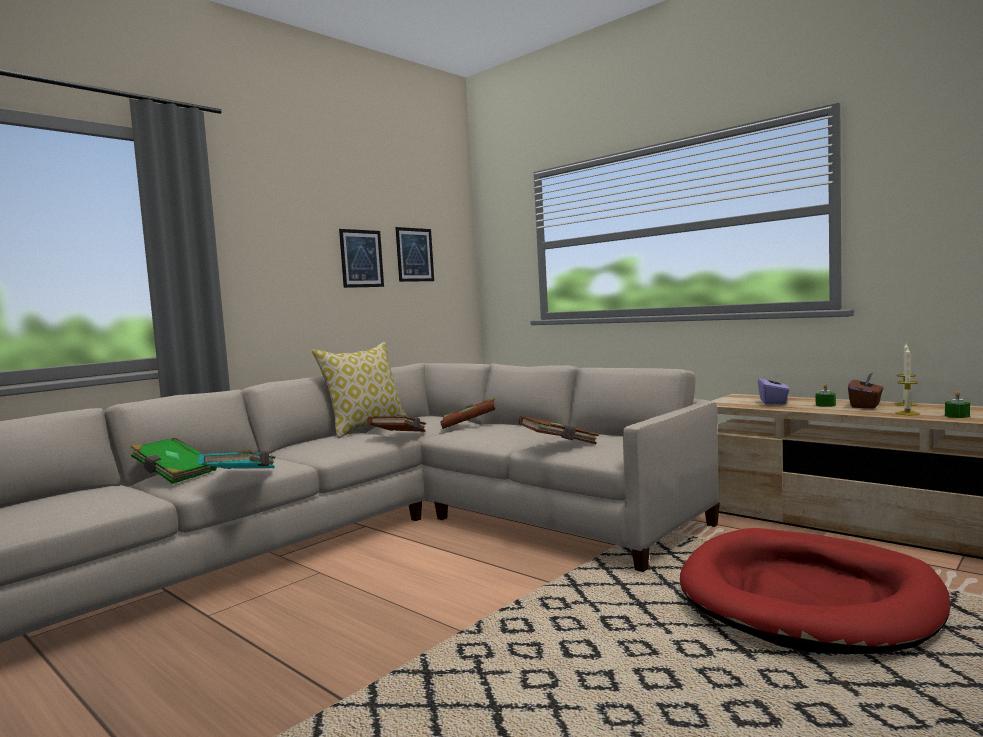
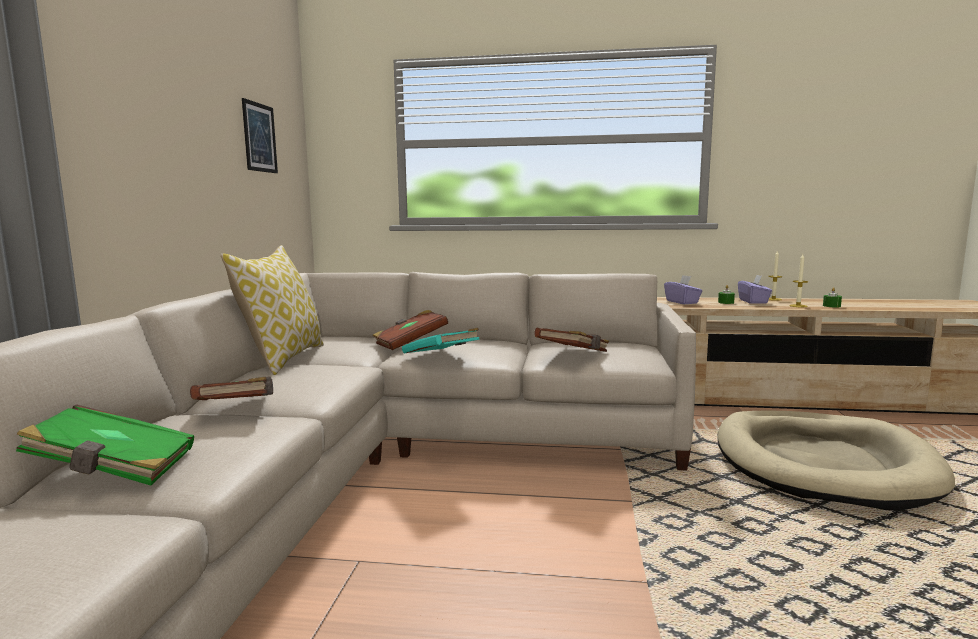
camera: 35 degrees left, 5 degrees up
turquoise book [198,450,276,469] -> turquoise book moved to [402,328,480,354]
picture [339,229,384,288] -> none
brown book [367,415,426,432] -> brown book moved to [190,377,273,400]
red dog bed [680,528,951,654] -> beige dog bed [718,410,955,510]
brown tissue box [848,373,884,409] -> purple tissue box [738,275,772,304]

